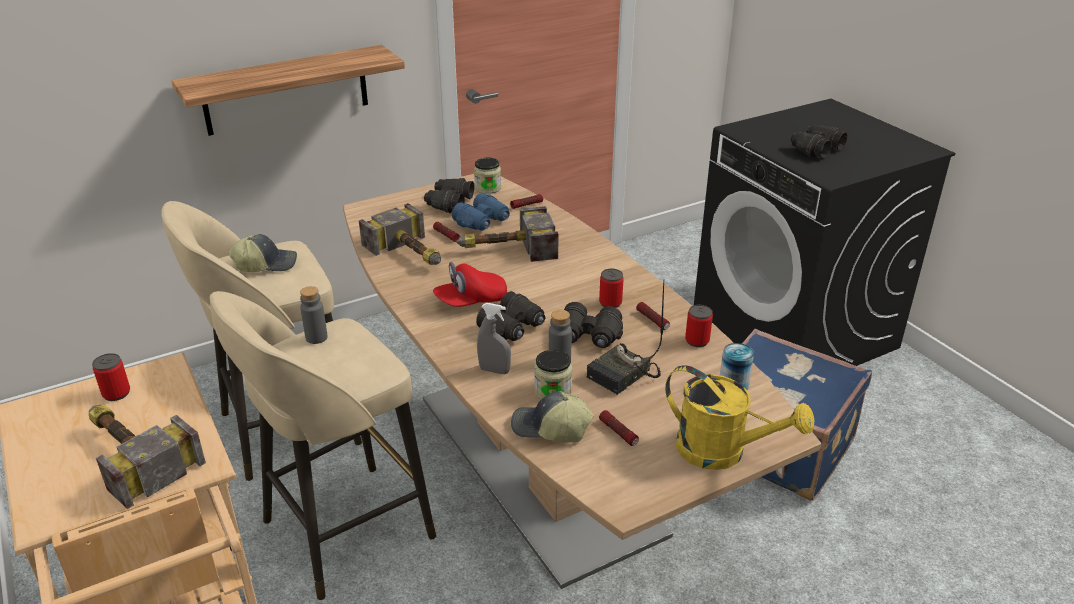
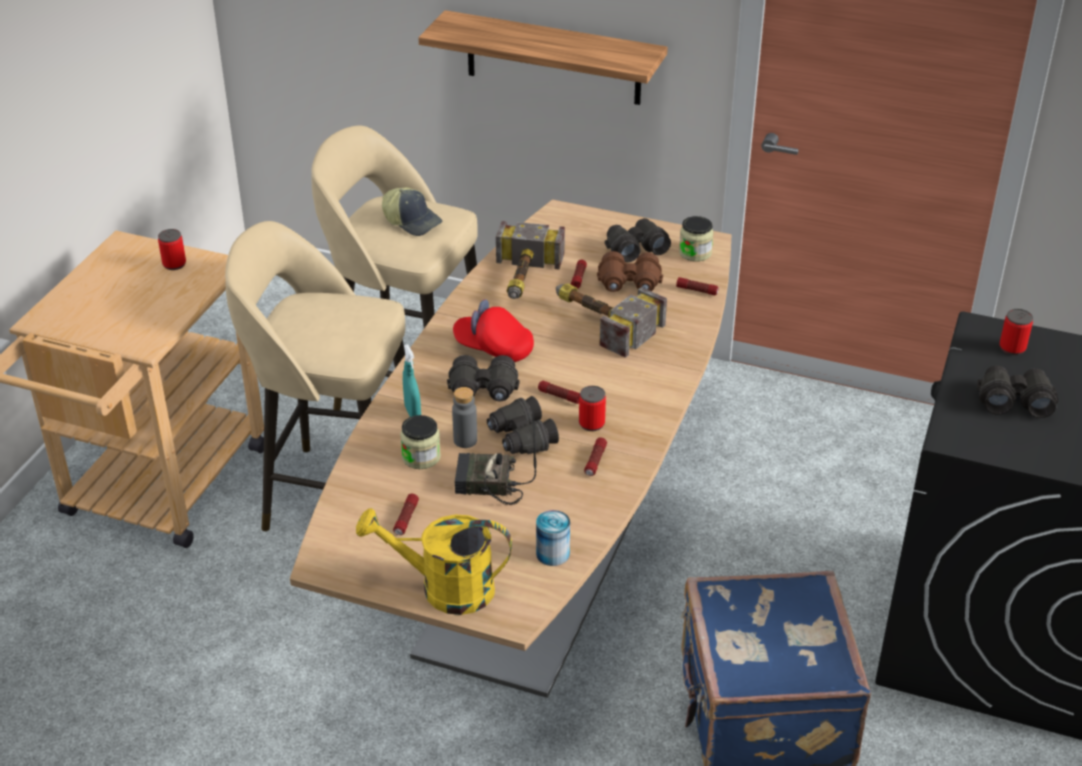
camera: 50 degrees right, 5 degrees up
hammer [89,405,206,509] -> none
grey bottle [300,286,327,344] -> none
blue binoculars [452,193,510,231] -> brown binoculars [597,251,663,292]
grey spray bottle [477,303,511,374] -> turquoise spray bottle [403,344,421,417]
cap [511,391,594,443] -> none
yellow watering can [665,365,814,470] -> yellow watering can turned 105 degrees clockwise [356,508,512,615]
can [685,305,713,347] -> can moved to [1000,309,1033,355]
none -> flashlight [538,381,580,404]

